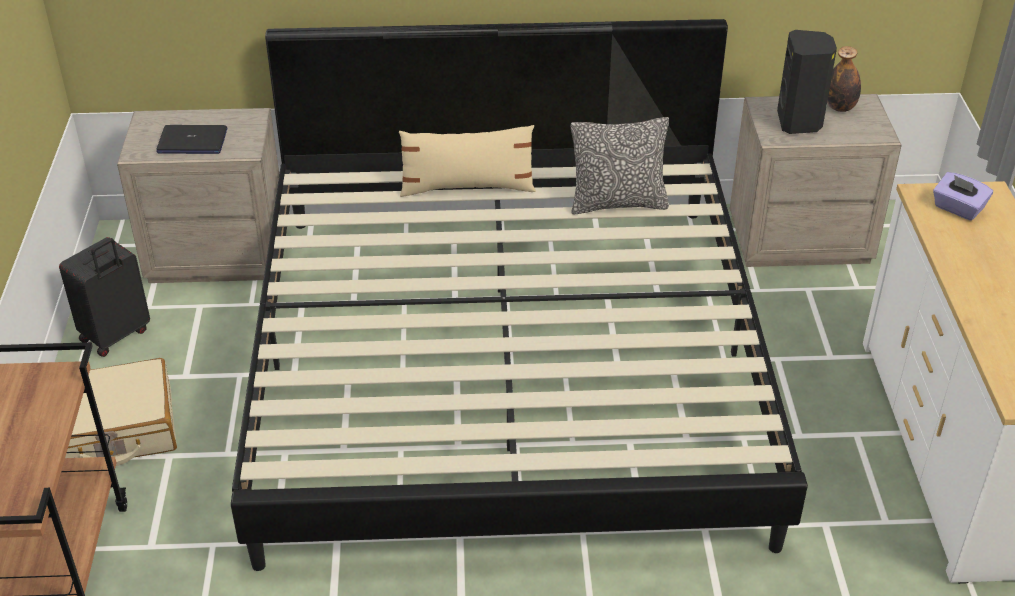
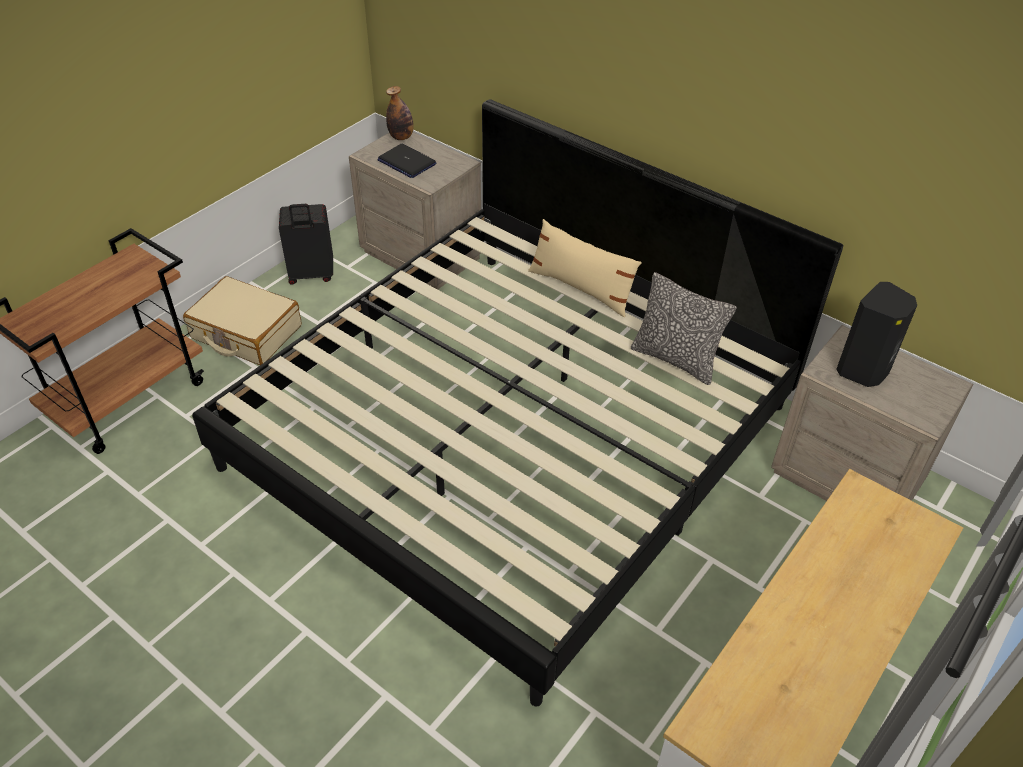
camera: 40 degrees right, 5 degrees up
bottle [827,46,861,112] -> bottle moved to [386,86,414,140]
purple tissue box [933,172,993,221] -> none

